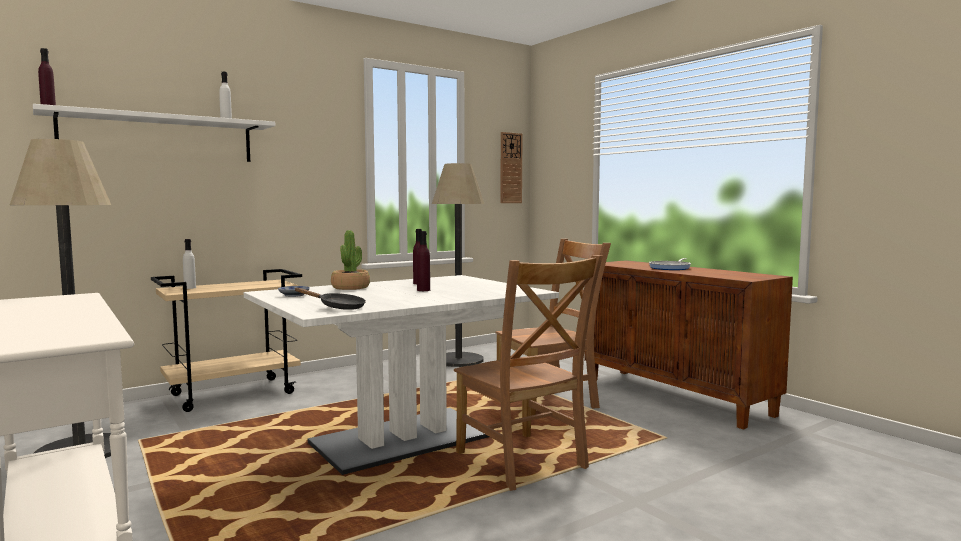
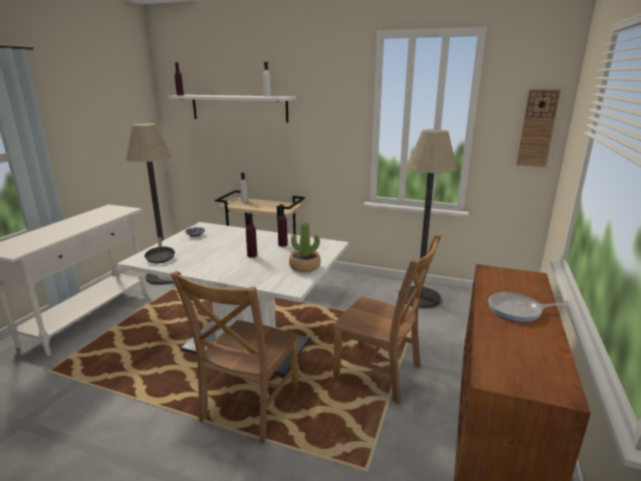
camera: 55 degrees right, 15 degrees up
potted plant [331,230,370,290] -> potted plant moved to [289,222,321,272]

